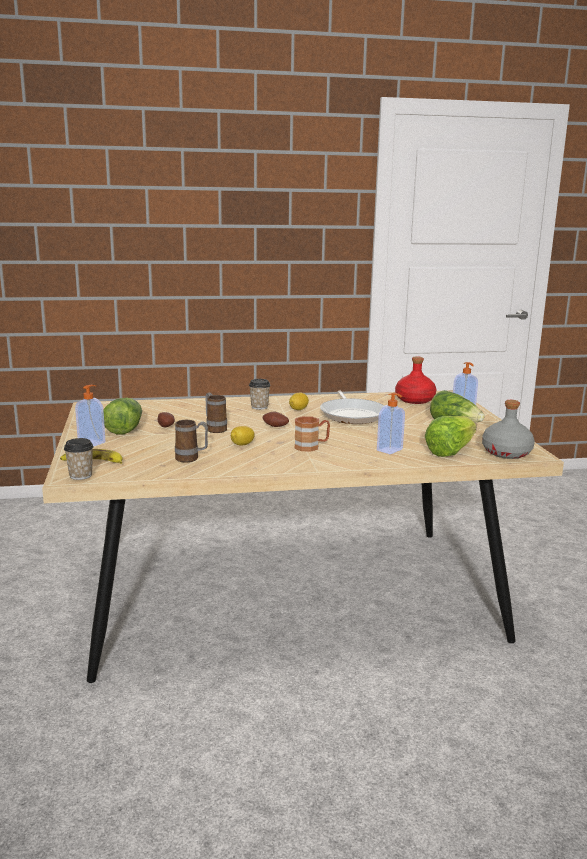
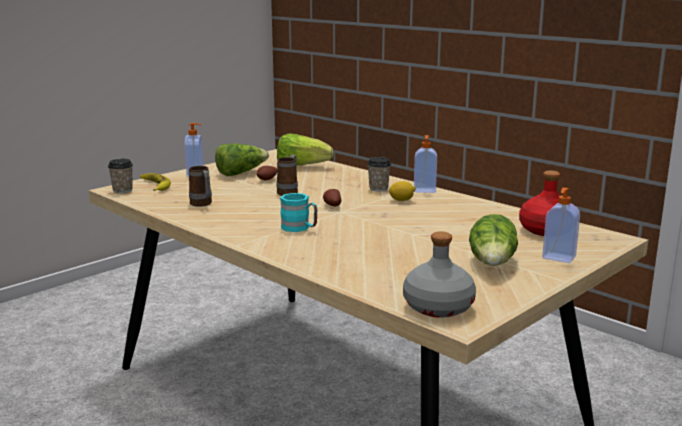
camera: 55 degrees right, 0 degrees up
lemon [231,426,254,445] -> none
brown mug [294,416,330,452] -> turquoise mug [280,193,318,232]
frying pan [320,390,384,424] -> none
soap dispenser [377,393,405,454] -> soap dispenser moved to [414,135,437,193]
lettuce [425,416,477,457] -> lettuce moved to [277,134,333,165]

